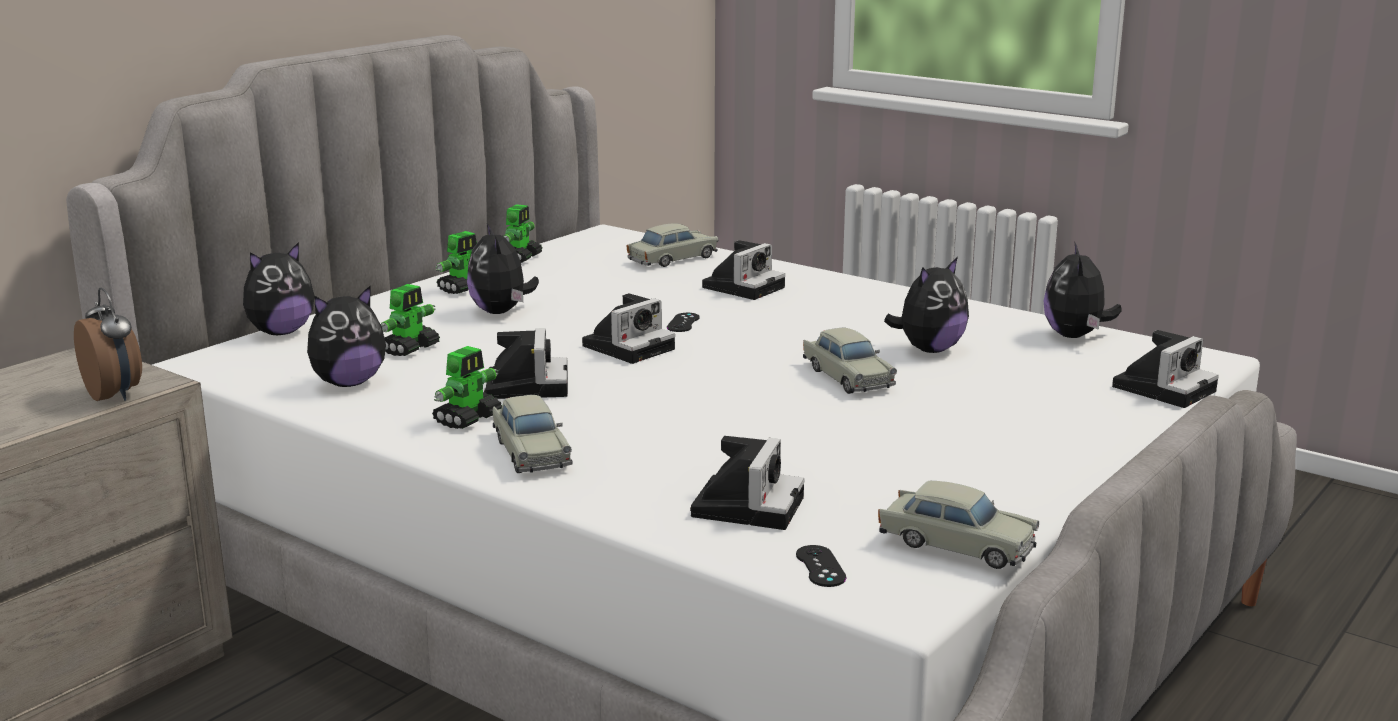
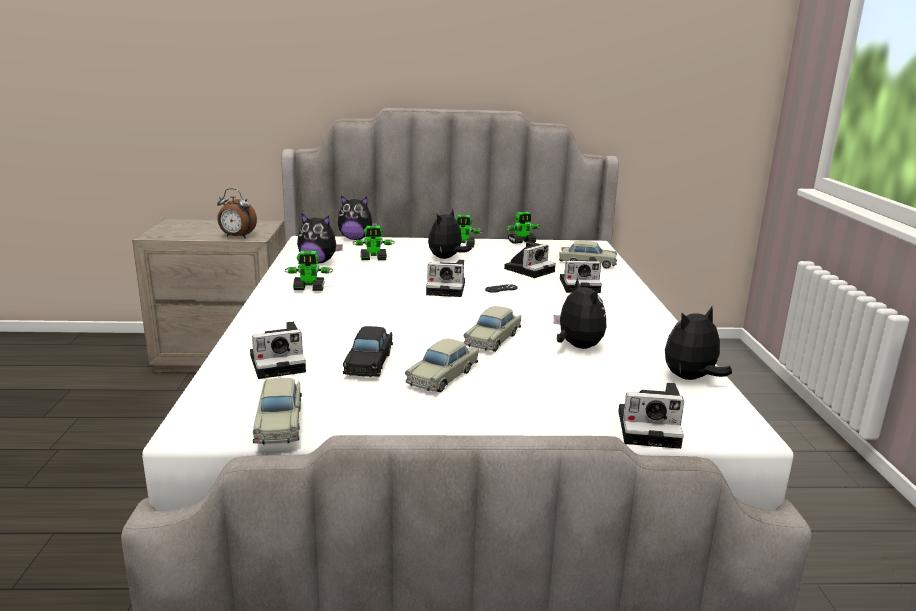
camera: 50 degrees right, 0 degrees up
alarm clock [74,287,142,401] -> alarm clock turned 90 degrees clockwise [217,188,257,238]
camera [484,328,568,399] -> camera moved to [504,242,556,278]
beige toy car [493,395,573,473] -> beige toy car moved to [405,339,478,392]
black game controller [796,545,846,587] -> none
plush toy [884,257,969,353] -> plush toy turned 120 degrees counterclockwise [554,277,606,349]
none -> black toy car [343,326,393,377]

